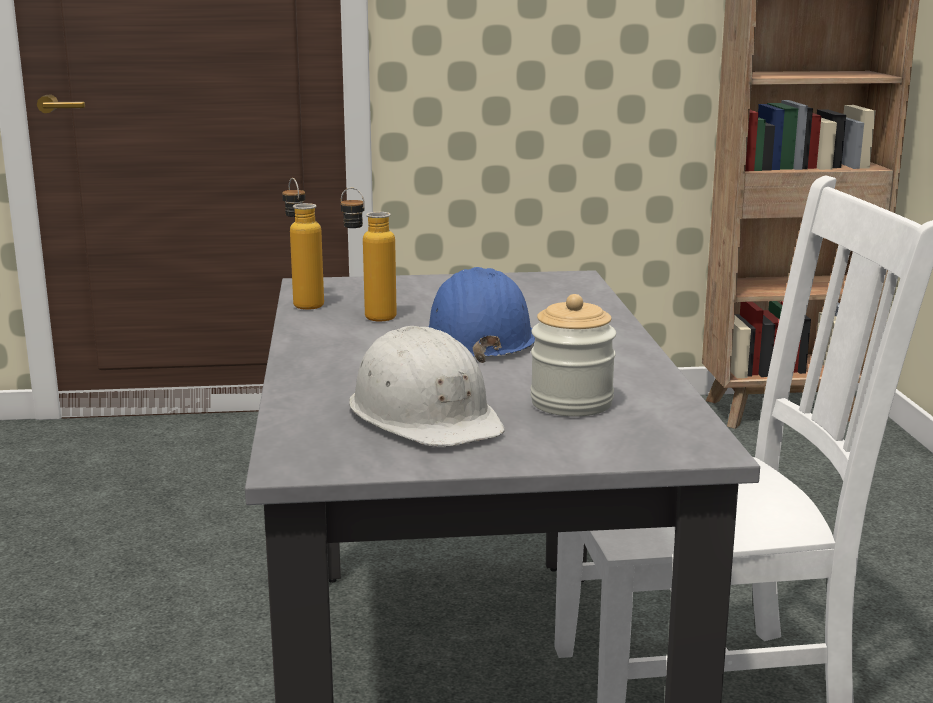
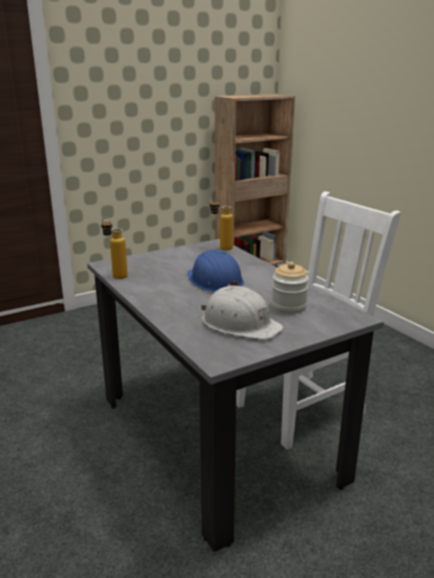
camera: 25 degrees left, 5 degrees up
bottle [341,187,397,321] -> bottle moved to [209,197,233,250]

